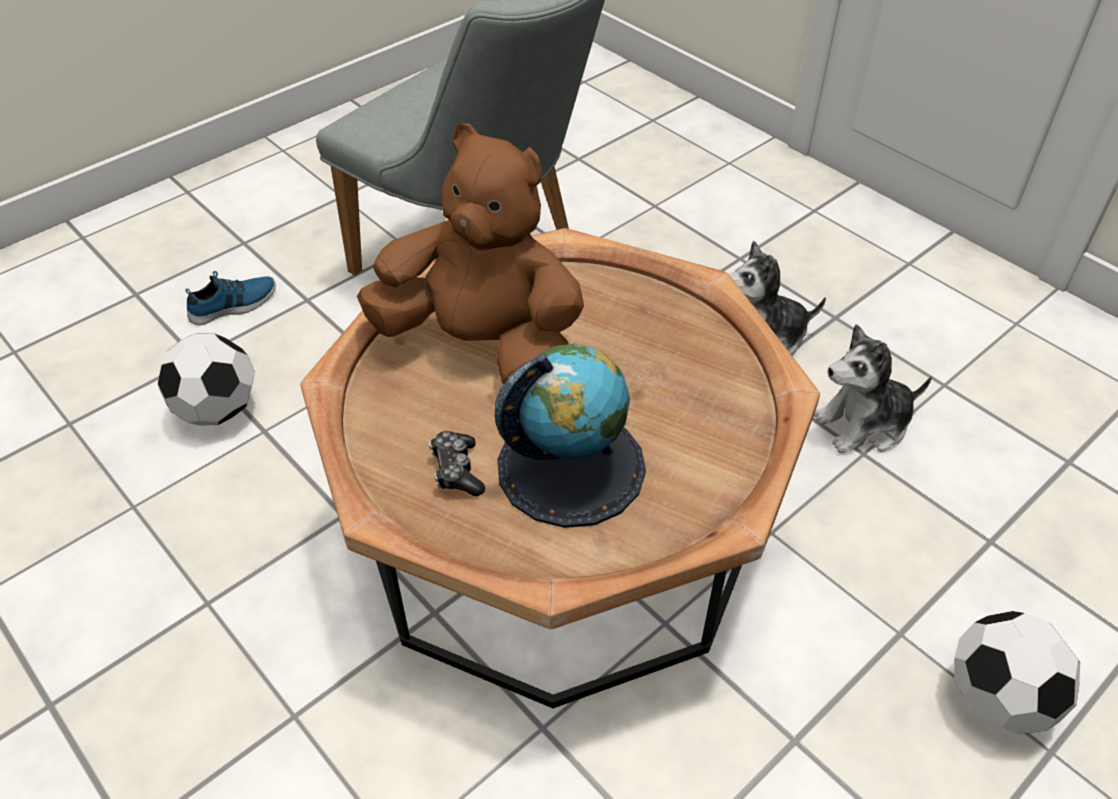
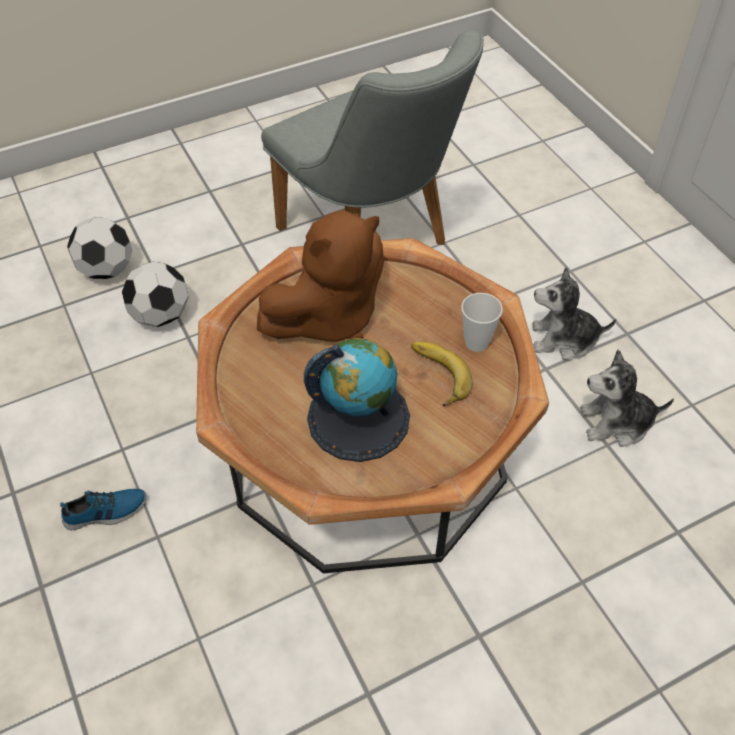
camera: 15 degrees right, 5 degrees up
shoe [186,271,276,325] -> shoe moved to [60,489,146,530]
brown plush toy [357,124,584,384] -> brown plush toy turned 105 degrees clockwise [257,210,384,342]
game controller [429,431,485,496] -> none
football [954,611,1080,734] -> football moved to [67,218,132,279]
none -> banana [411,342,472,406]
none -> cup [461,293,503,352]

